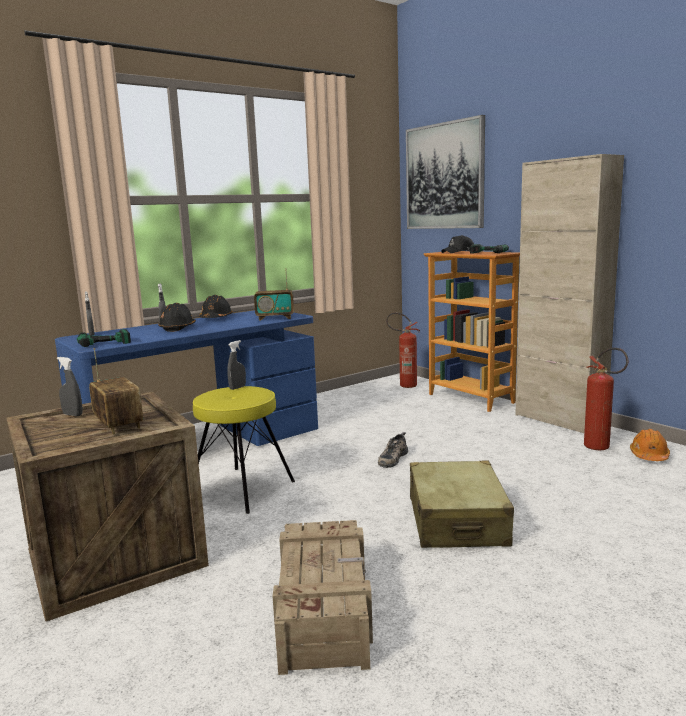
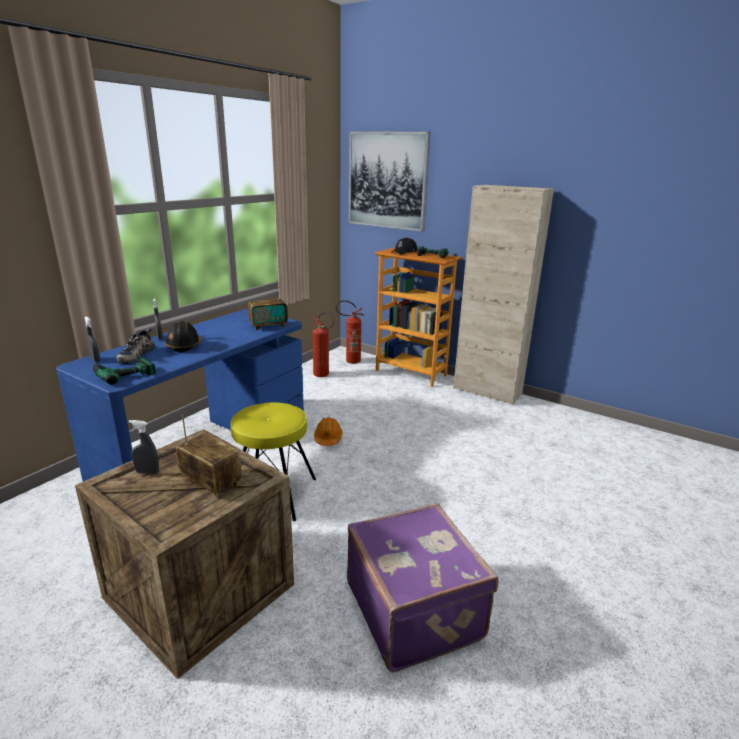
camera: 20 degrees left, 10 degrees up
black hard hat [199,295,233,318] -> none
grey spray bottle [227,340,246,390] -> none
crate [273,520,373,675] -> purple suitcase [347,503,499,673]
shoe [378,432,408,468] -> shoe moved to [117,329,155,364]
beige suitcase [410,461,514,548] -> none
fire extinguisher [584,348,628,450] -> fire extinguisher moved to [312,312,334,377]
orange hard hat [630,429,670,461] -> orange hard hat moved to [314,417,343,446]

